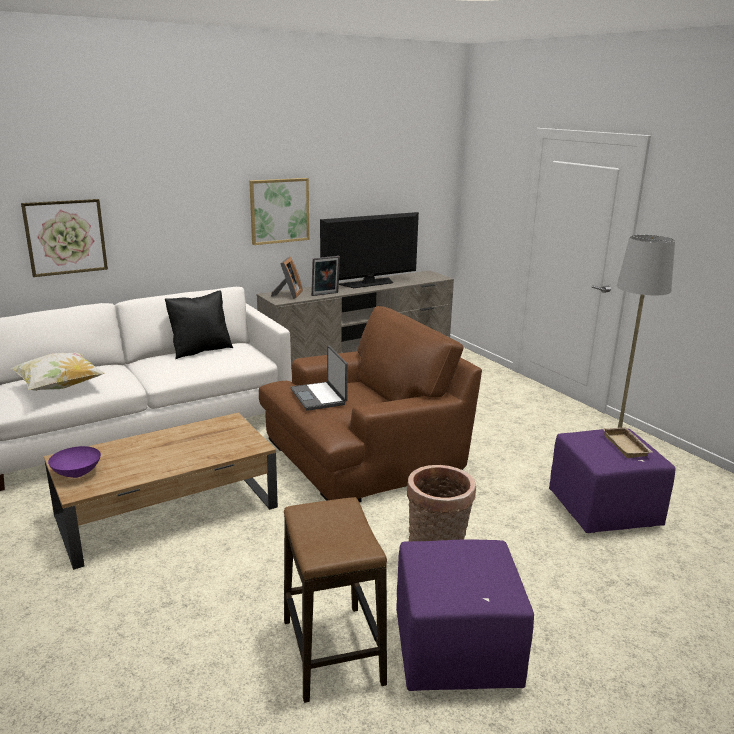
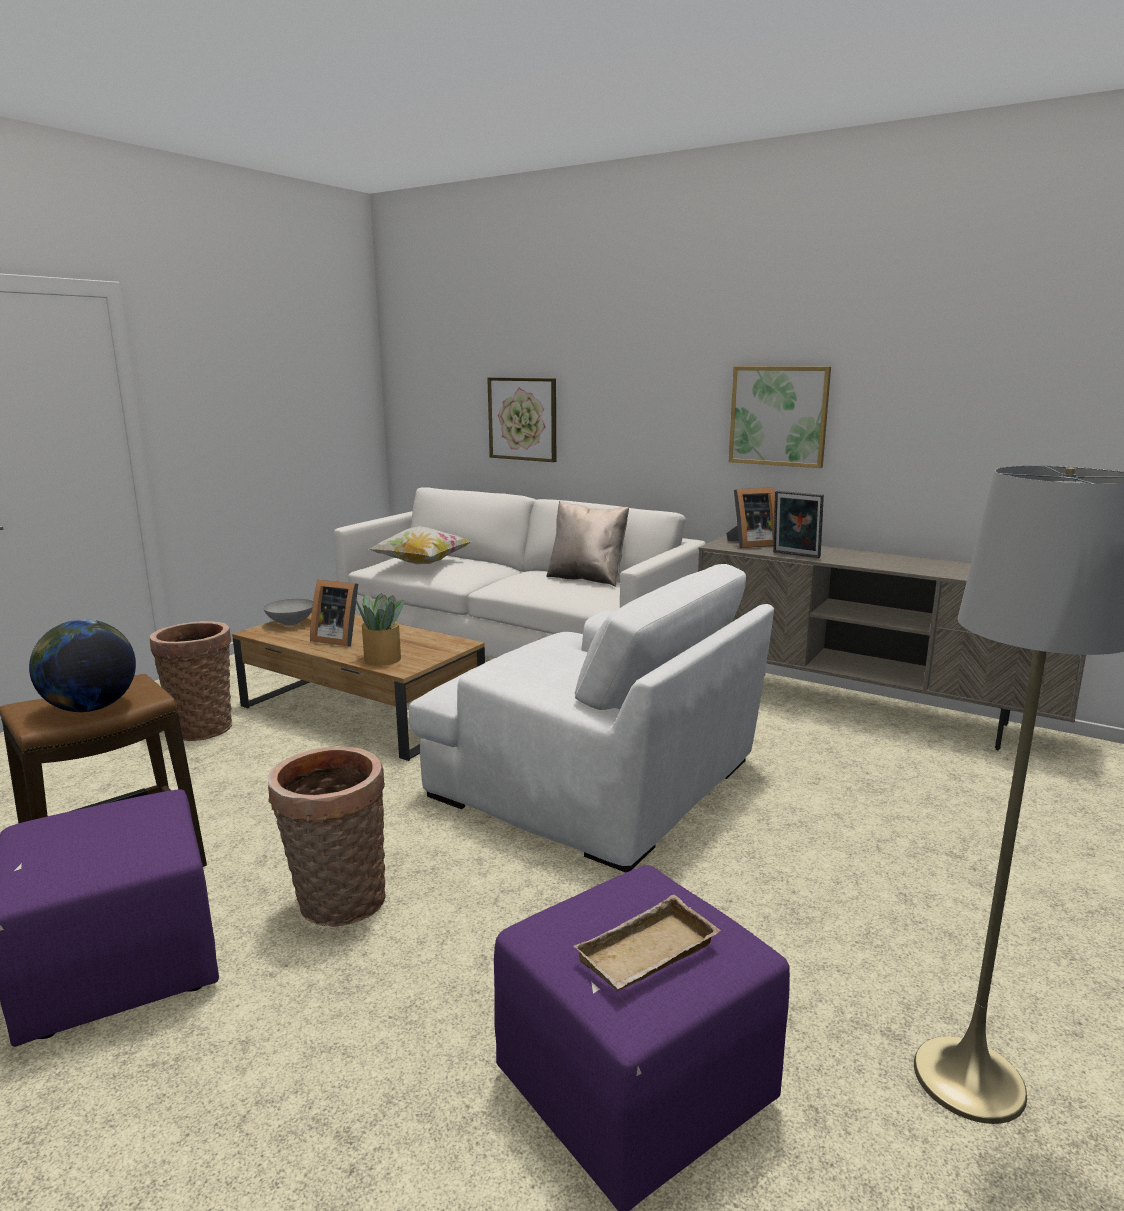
camera: 65 degrees right, 5 degrees down
purple bowl [48,446,101,478] -> grey bowl [263,599,313,626]
black pillow [165,290,233,359] -> beige pillow [546,501,629,587]
brown armchair [259,306,482,502] -> white armchair [409,564,774,873]
laptop [290,346,348,411] -> none
television [320,212,419,288] -> none
none -> globe [29,619,136,712]
none -> basket [150,621,232,741]
none -> picture frame [310,580,358,646]
none -> potted plant [355,593,404,665]

